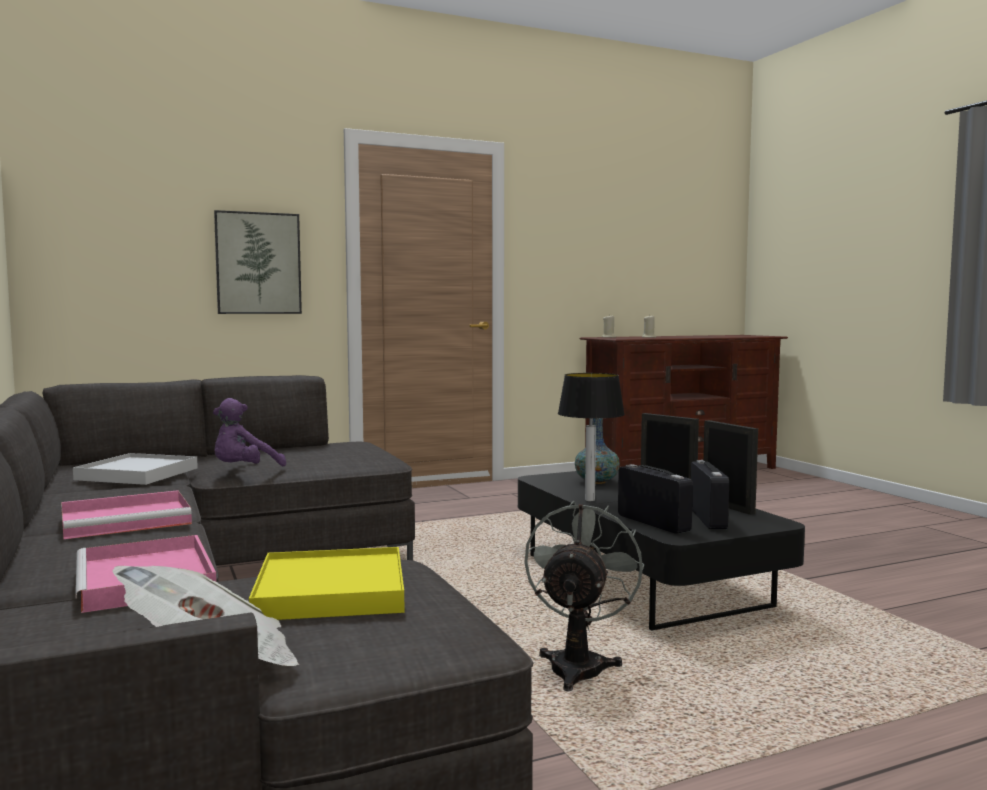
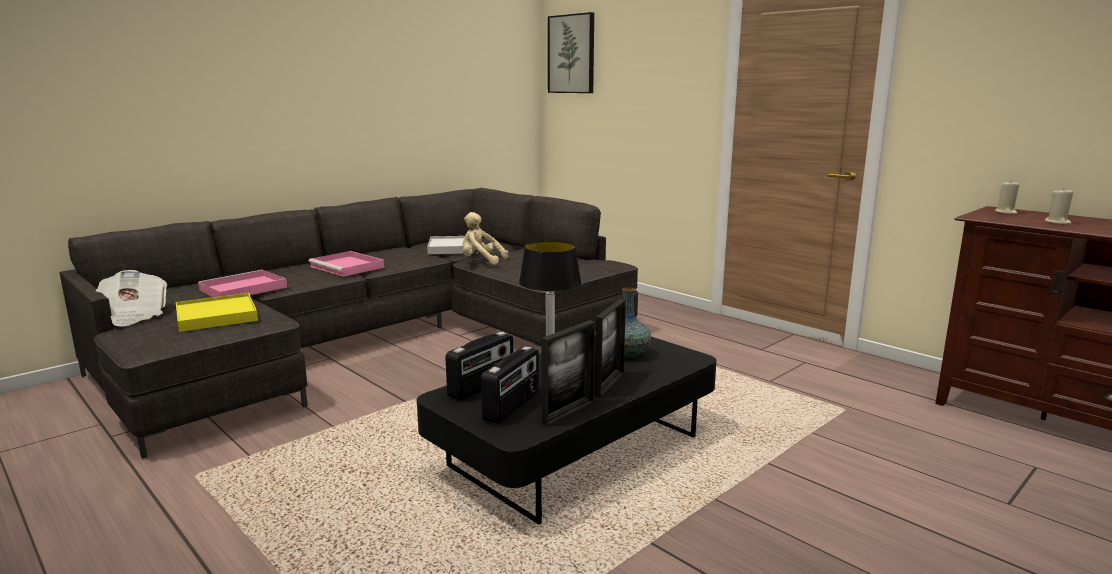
camera: 70 degrees right, 10 degrees up
purple plush toy [213,398,286,467] -> beige plush toy [462,212,508,265]
picture [214,210,302,314] -> picture moved to [548,12,594,93]
grey fan [524,501,644,691] -> none
radio [690,460,729,529] -> radio turned 45 degrees counterclockwise [481,346,539,424]

